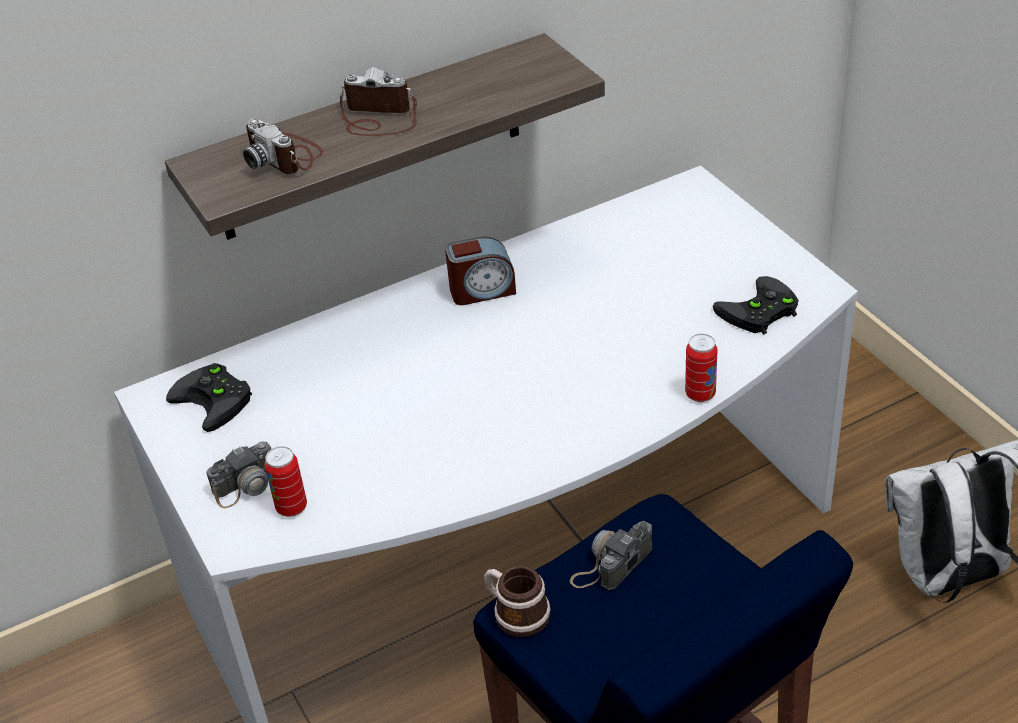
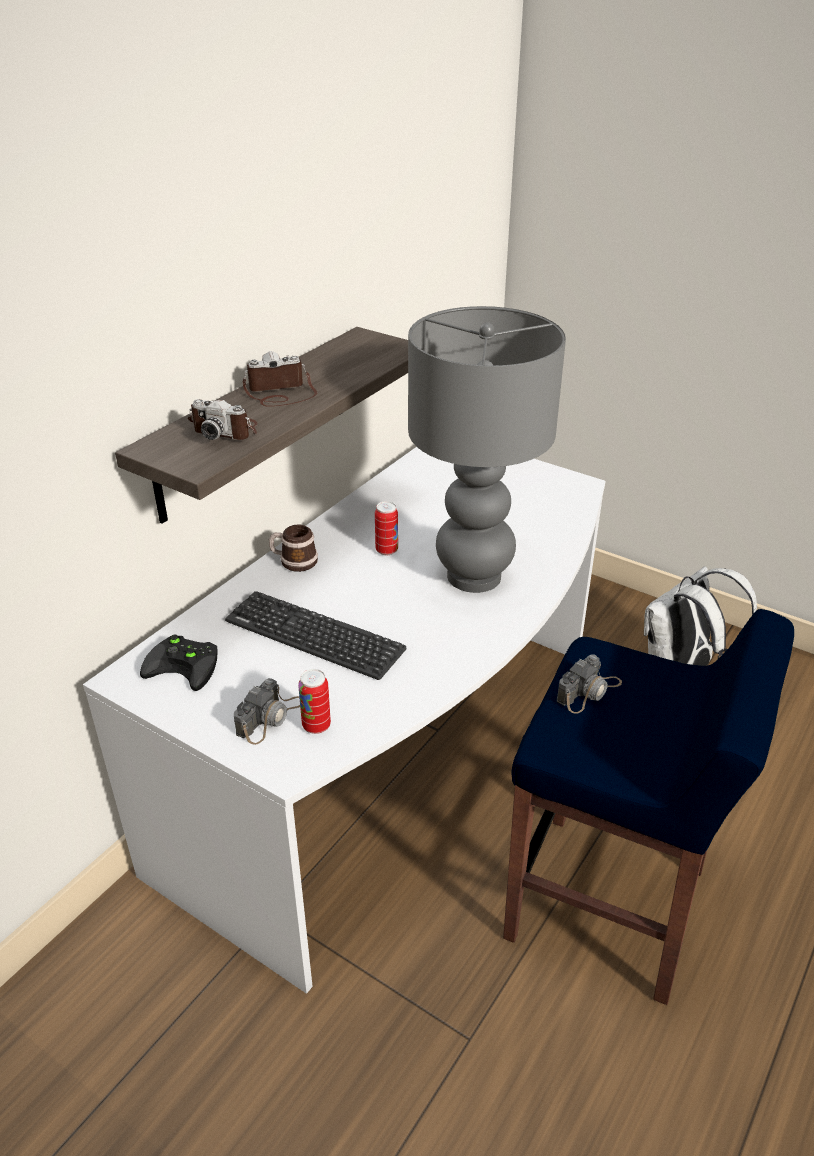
camera: 30 degrees left, 5 degrees down
alarm clock [445,237,516,305] -> none
mug [485,566,551,637] -> mug moved to [269,525,318,572]
camera [570,521,652,590] -> camera turned 150 degrees counterclockwise [557,654,622,714]
can [685,334,717,402] -> can moved to [375,501,398,555]
black game controller [713,276,798,334] -> none
none -> keyboard [225,591,407,680]
none -> grey table lamp [408,306,566,593]

